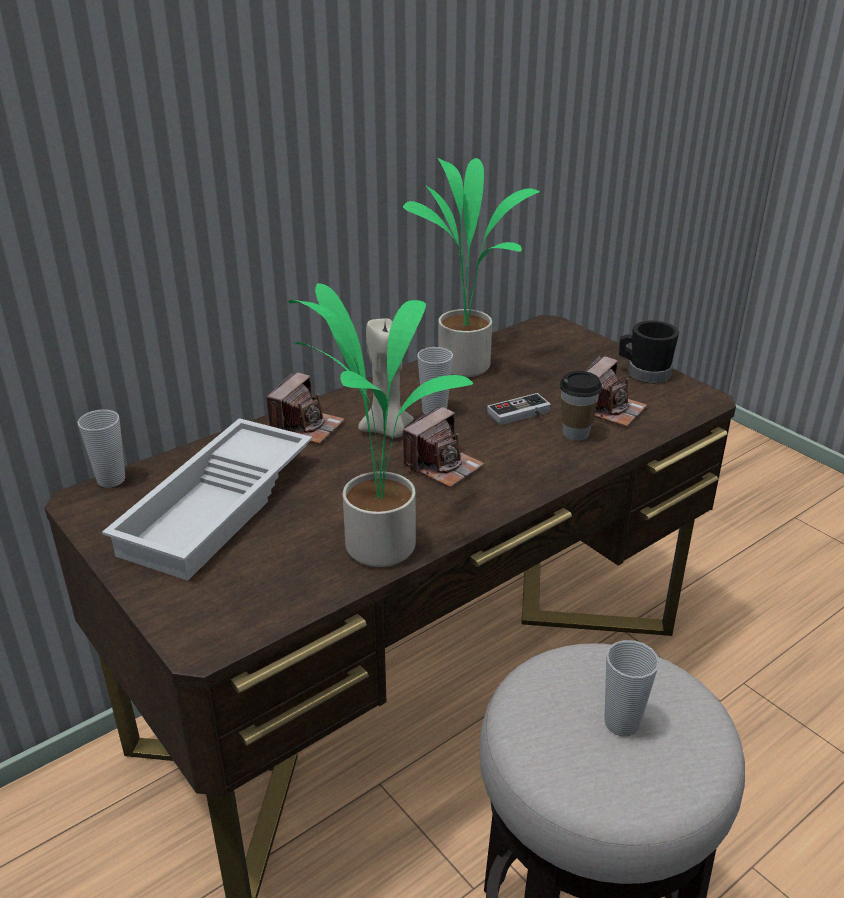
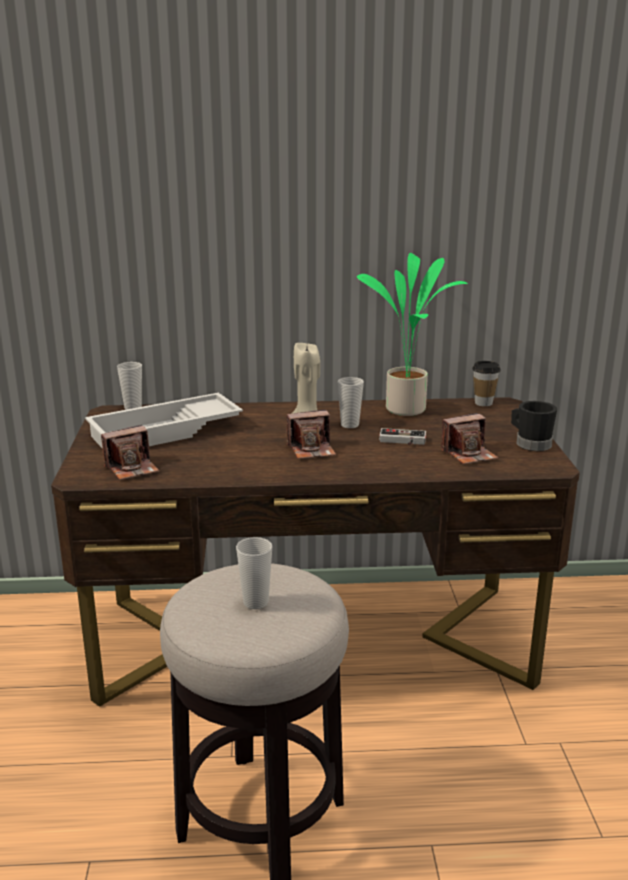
camera: 35 degrees right, 10 degrees down
camera [266,372,345,444] -> camera moved to [101,425,159,480]
potted plant [288,283,474,567] -> none
cup [559,371,602,441] -> cup moved to [472,361,501,407]

